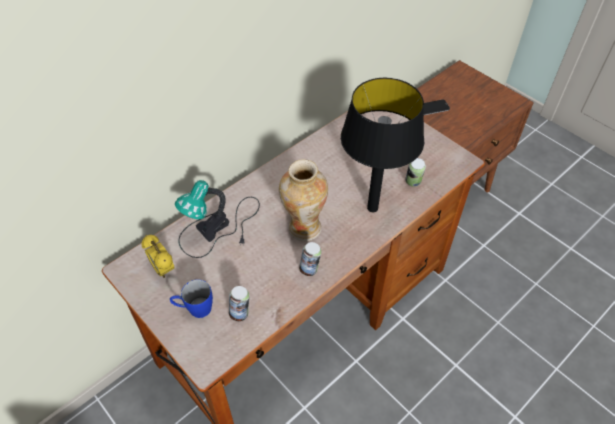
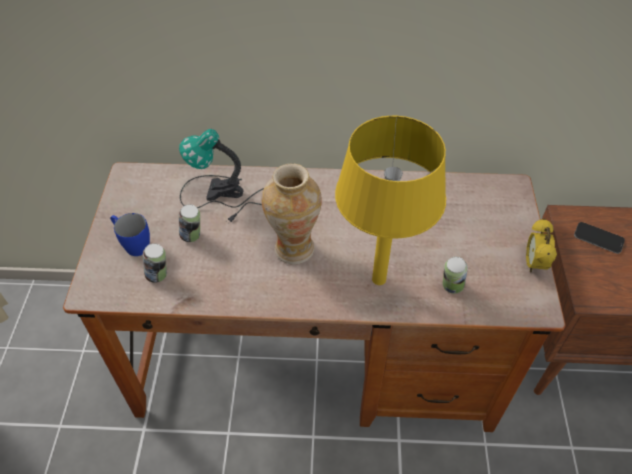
camera: 45 degrees right, 0 degrees up
alarm clock [142,235,174,278] -> alarm clock moved to [526,218,557,273]
can [299,242,321,276] -> can moved to [179,204,200,242]
black table lamp [341,78,424,212] -> yellow table lamp [335,116,446,285]

